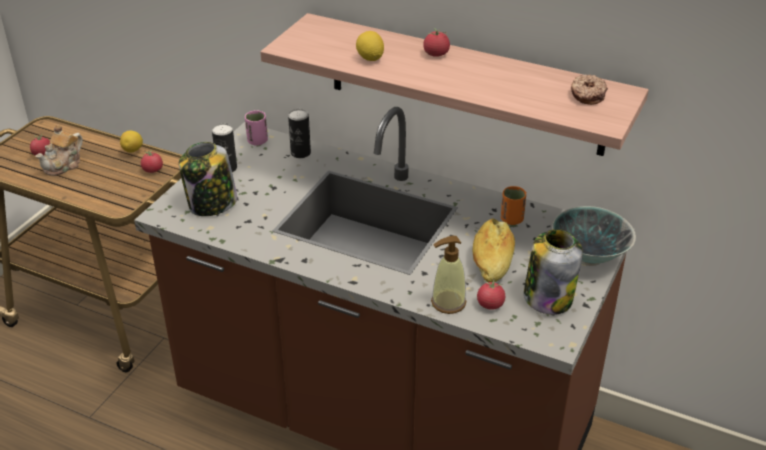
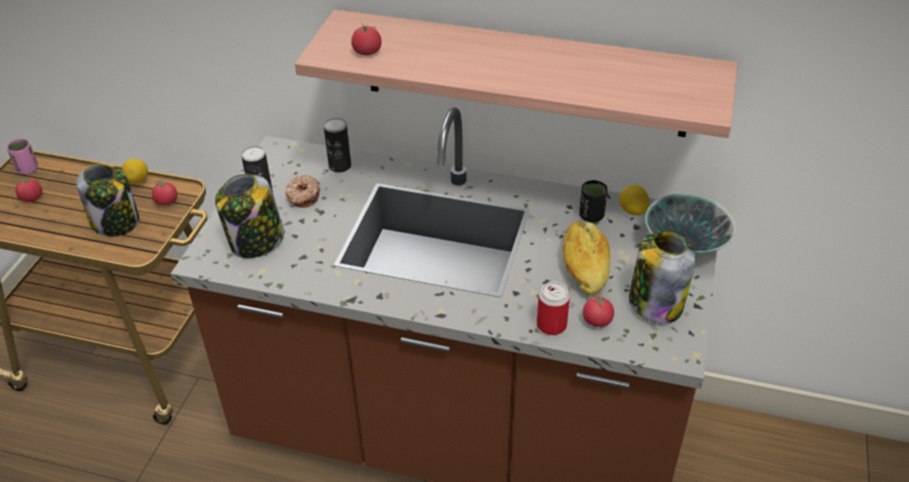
camera: 10 degrees left, 5 degrees up
teapot [36,124,83,176] -> none
pink cup [245,110,268,146] -> pink cup moved to [7,138,38,175]
lemon [356,31,384,61] -> lemon moved to [619,185,649,216]
tomato [423,28,450,57] -> tomato moved to [351,23,382,55]
soap dispenser [431,236,466,314] -> can [537,281,570,335]
orange cup [501,186,526,225] -> black cup [579,180,608,222]
donut [571,74,608,105] -> donut moved to [286,175,320,208]
none -> jar [76,164,139,237]

